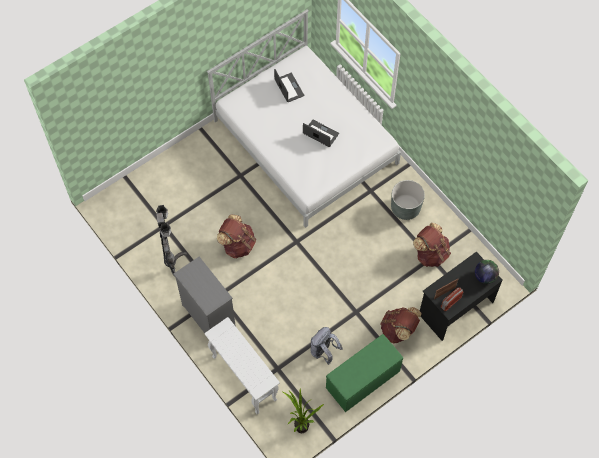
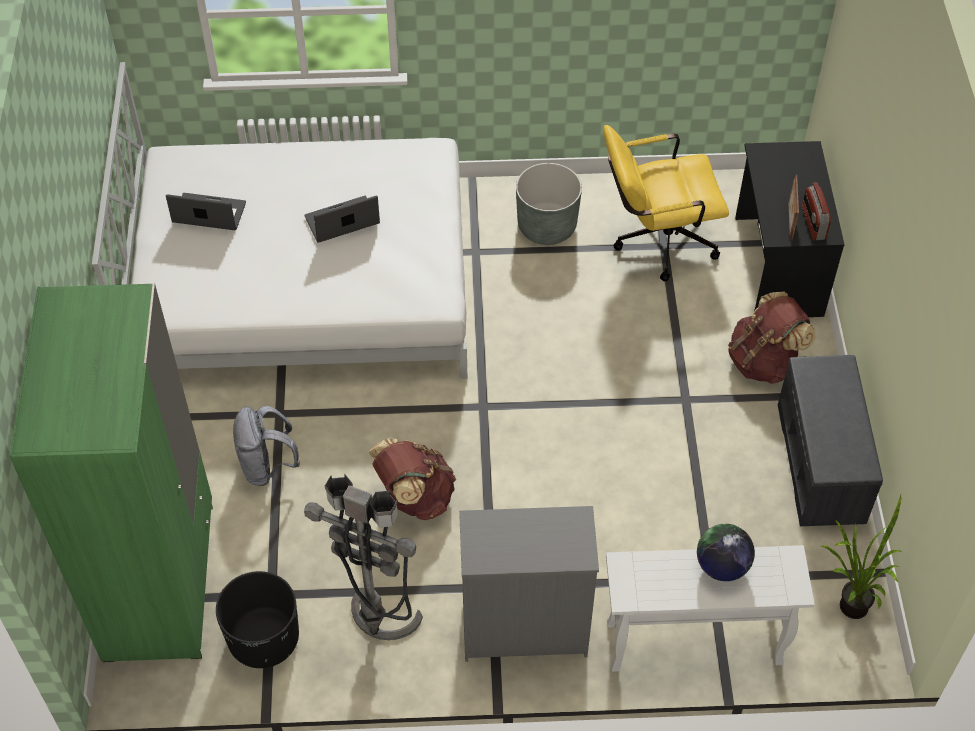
camera: 55 degrees left, 10 degrees down
grey backpack [310,327,343,365] -> grey backpack moved to [233,406,300,486]
green bench [326,334,403,412] -> grey bench [778,355,883,526]
brown backpack [413,223,451,267] -> yellow office chair [603,125,729,281]
globe [475,260,499,284] -> globe moved to [697,524,755,581]
none -> green wardrobe [9,283,213,662]
none -> black planter [216,571,299,668]

